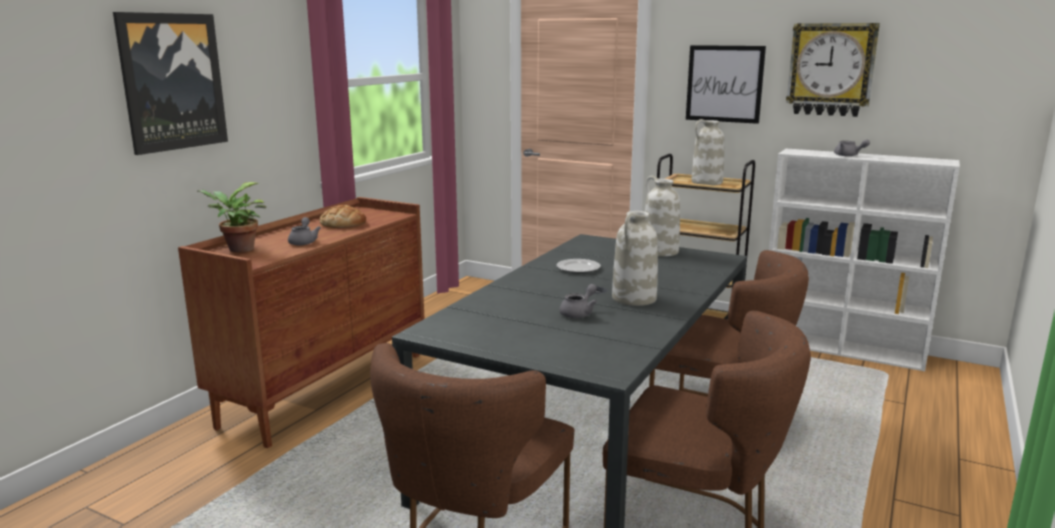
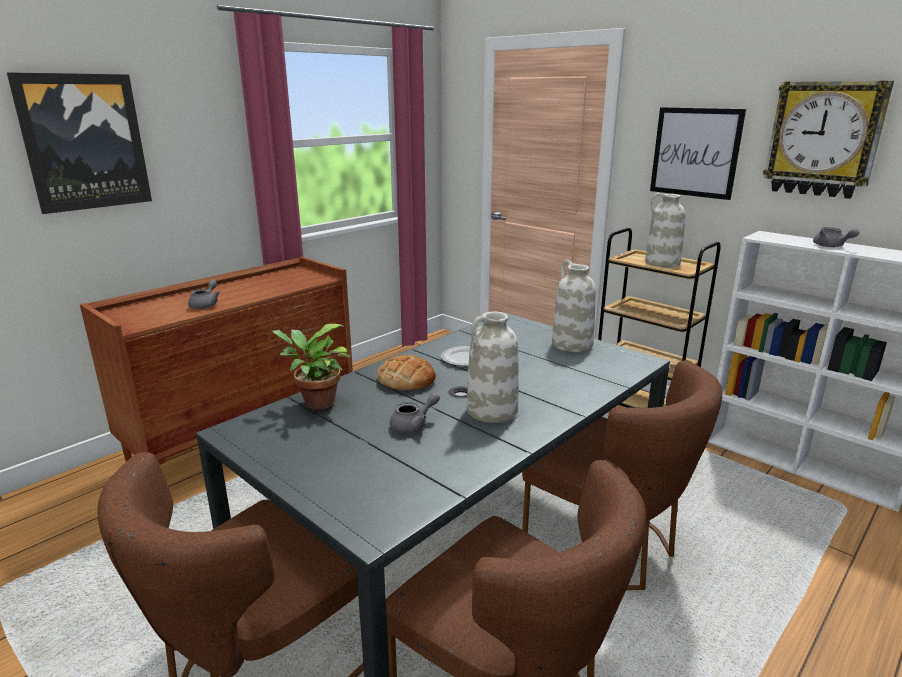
camera: 15 degrees right, 5 degrees up
potted plant [197,182,267,252] -> potted plant moved to [271,324,351,410]
bread [320,205,366,228] -> bread moved to [377,355,436,391]

